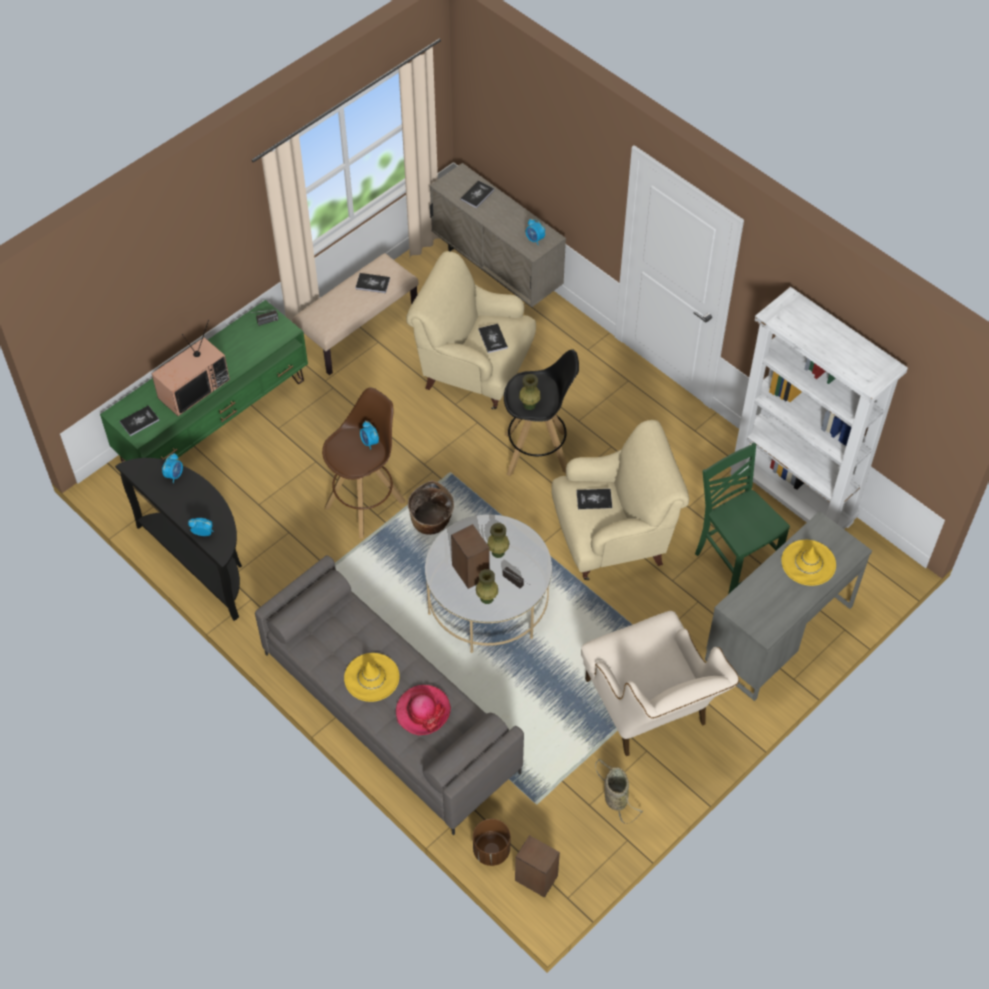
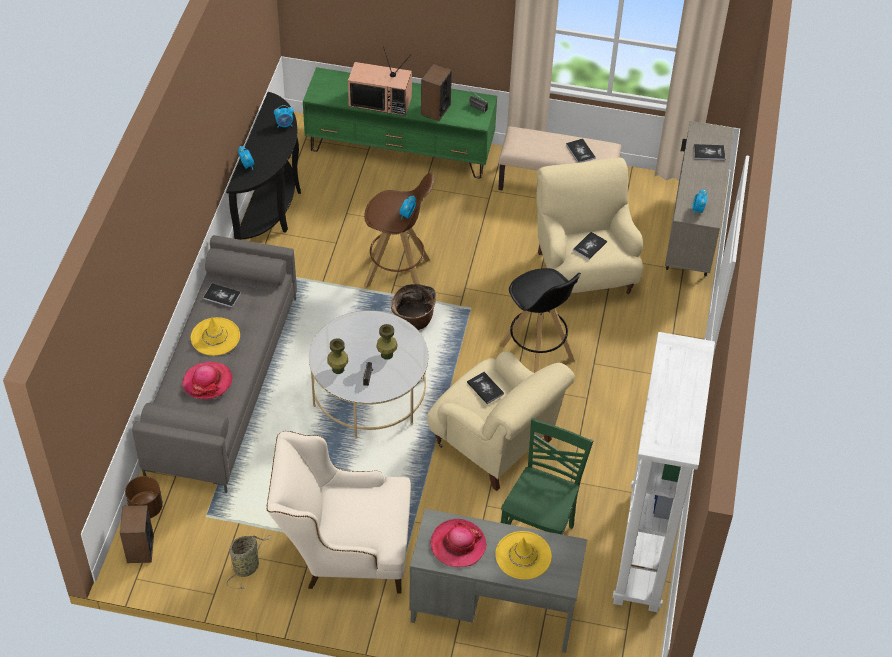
camera: 55 degrees right, 5 degrees down
book [119,405,160,436] -> book moved to [203,284,241,308]
speaker [451,524,490,589] -> speaker moved to [421,64,452,121]
green vase [519,374,541,410] -> none
beige armchair [581,611,739,756] -> beige armchair turned 60 degrees clockwise [267,431,411,594]
none -> hat [431,519,487,567]

